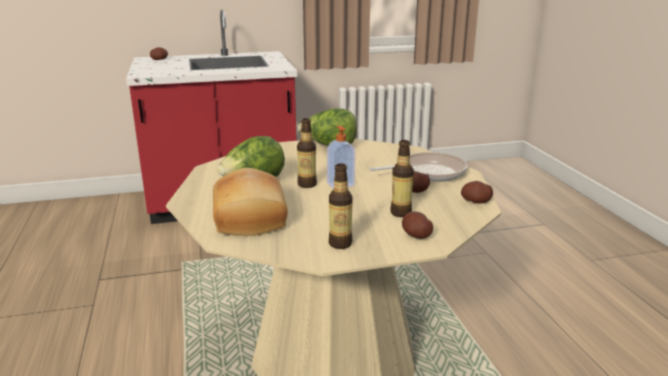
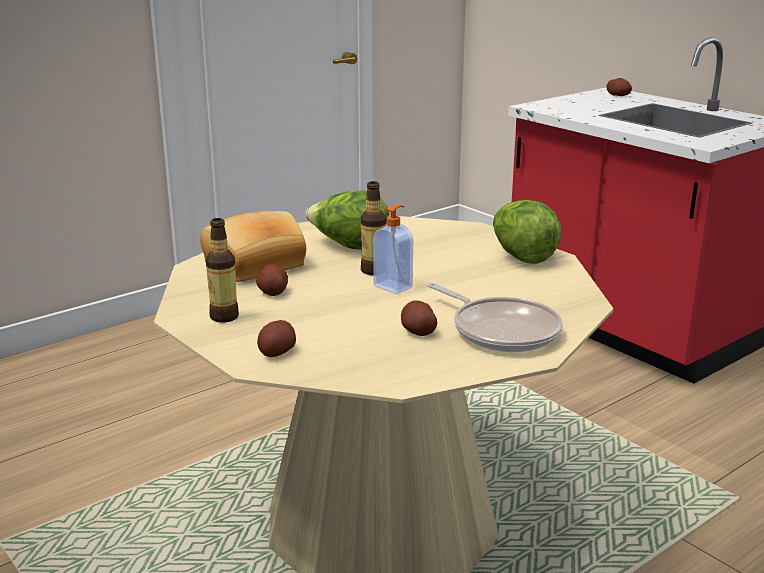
camera: 65 degrees right, 0 degrees up
bottle [390,140,414,217] -> none
potato [461,181,493,204] -> potato moved to [256,264,288,296]

